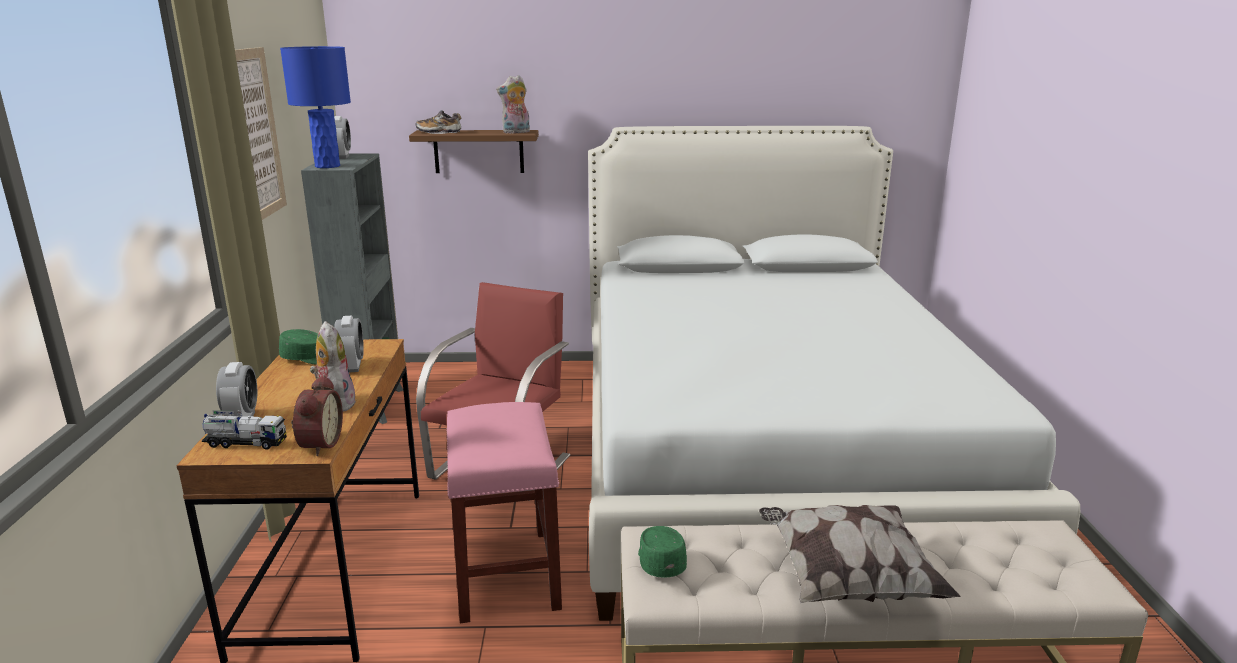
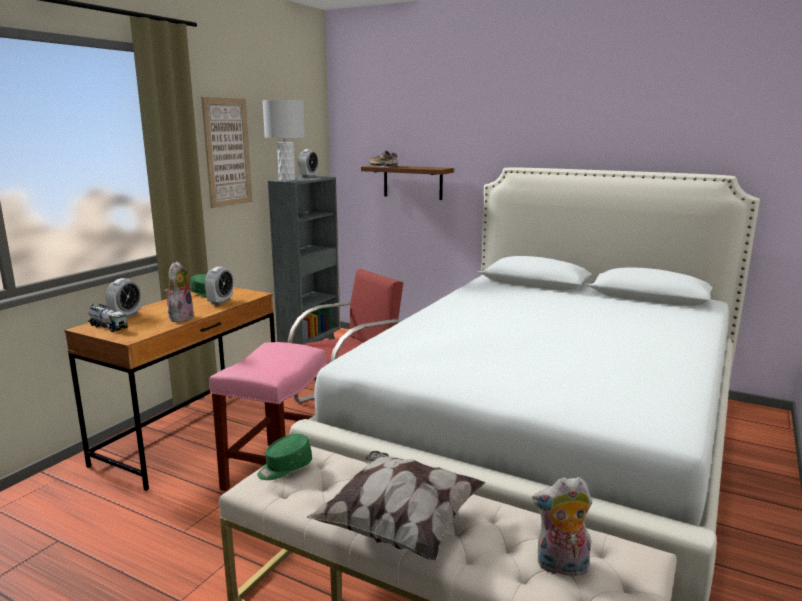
camera: 30 degrees right, 5 degrees down
blue table lamp [280,46,351,168] -> white table lamp [263,100,305,181]
alarm clock [291,375,343,456] -> none
plush toy [496,75,530,134] -> plush toy moved to [532,477,592,576]
green cap [638,526,687,578] -> green cap turned 150 degrees counterclockwise [257,434,312,480]

